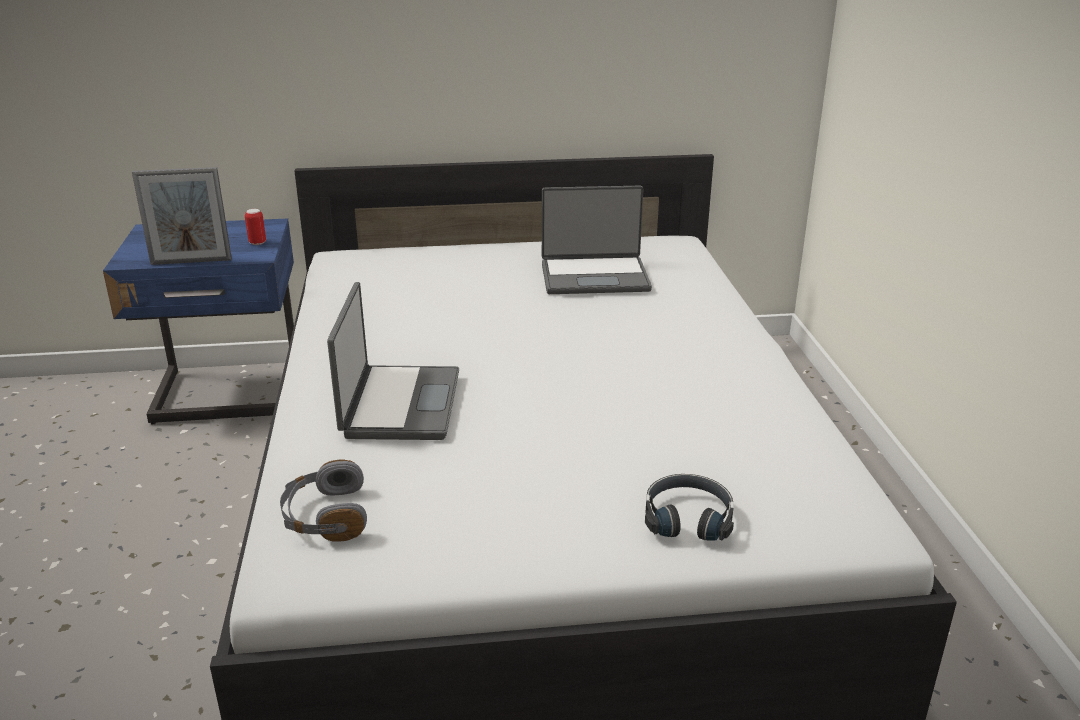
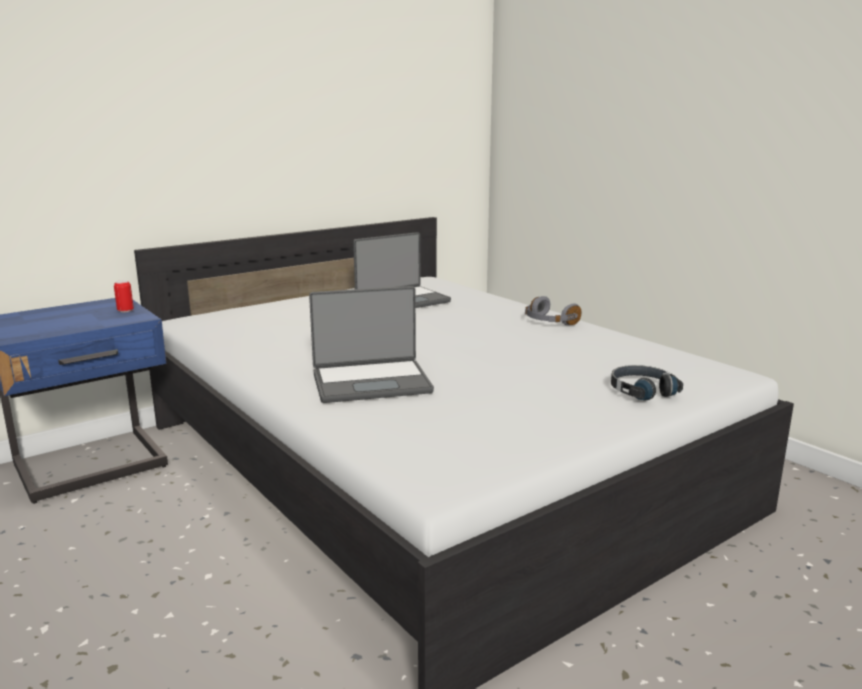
camera: 30 degrees left, 10 degrees down
picture frame [132,167,232,265] -> none
grey headphones [280,459,367,542] -> grey headphones moved to [525,296,581,325]
laptop [327,282,459,440] -> laptop turned 105 degrees clockwise [309,286,434,403]

